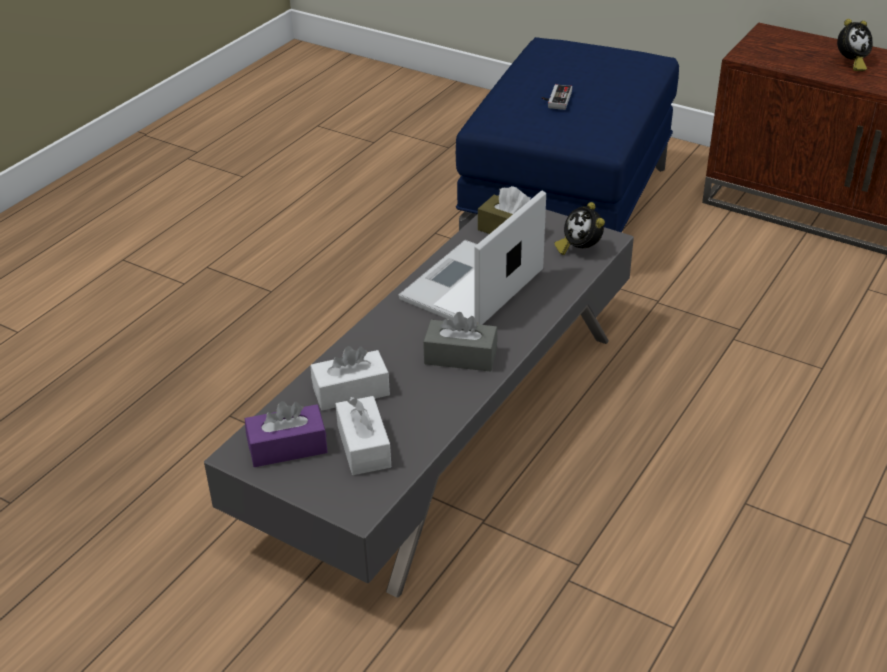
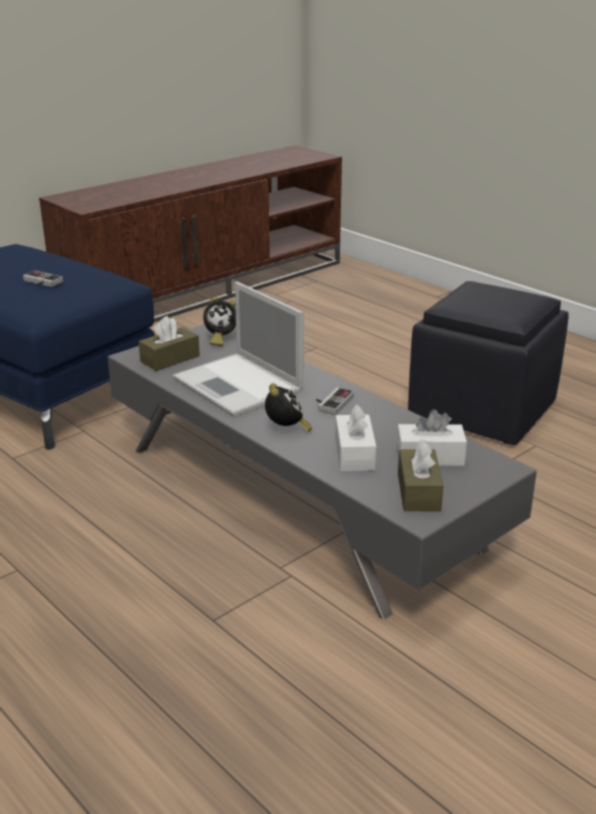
camera: 75 degrees left, 10 degrees down
purple tissue box [245,401,328,467] -> brown tissue box [398,439,443,511]
grey tissue box [423,312,498,372] -> game controller [316,387,354,415]
alarm clock [837,19,873,71] -> alarm clock moved to [265,383,312,432]
none -> black ottoman [408,281,569,445]

